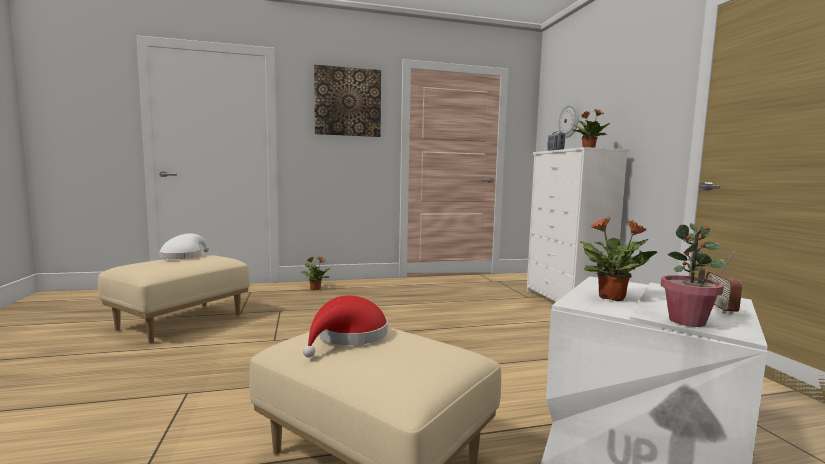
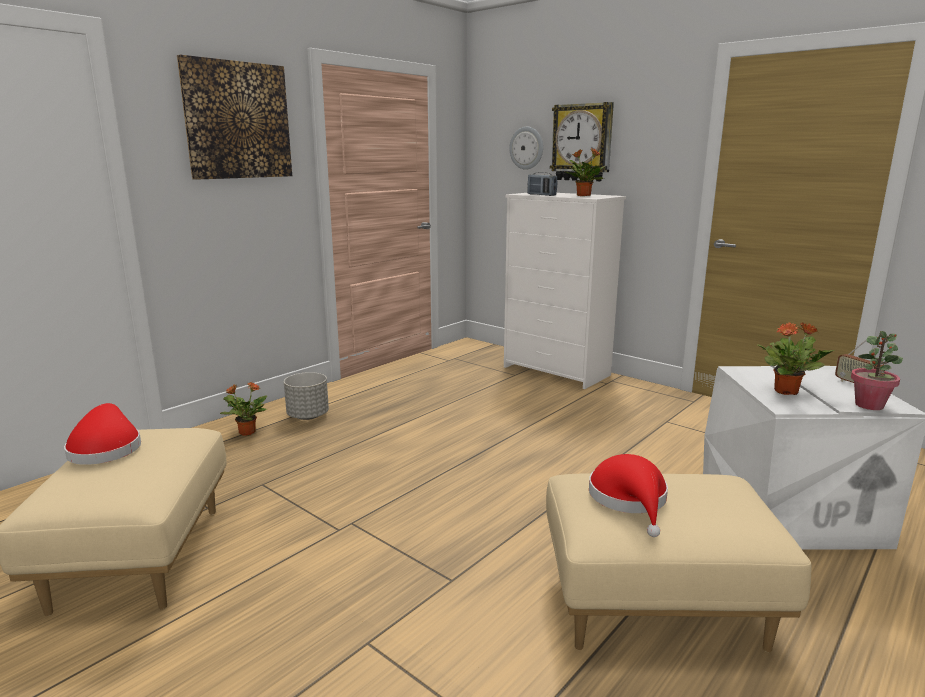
camera: 35 degrees left, 10 degrees up
white hat [159,233,209,259] -> red hat [64,403,141,465]
none -> grey planter [284,372,329,420]
none -> wall clock [550,102,614,181]

